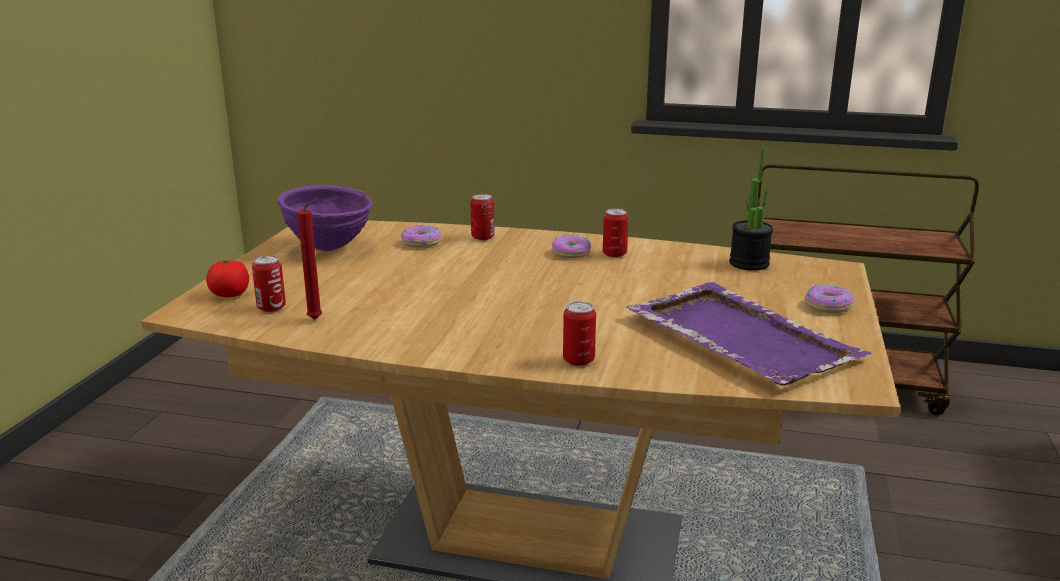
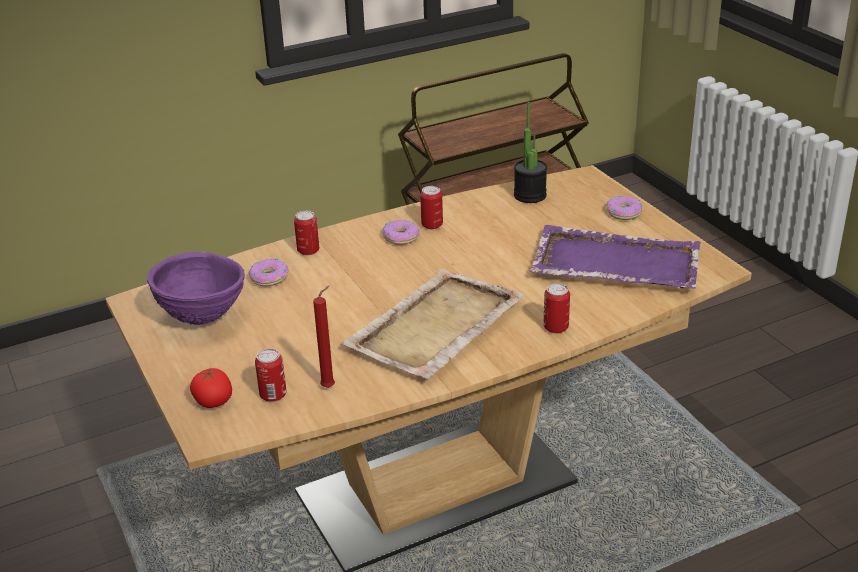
camera: 40 degrees left, 10 degrees up
none -> beige tray [341,269,525,379]

